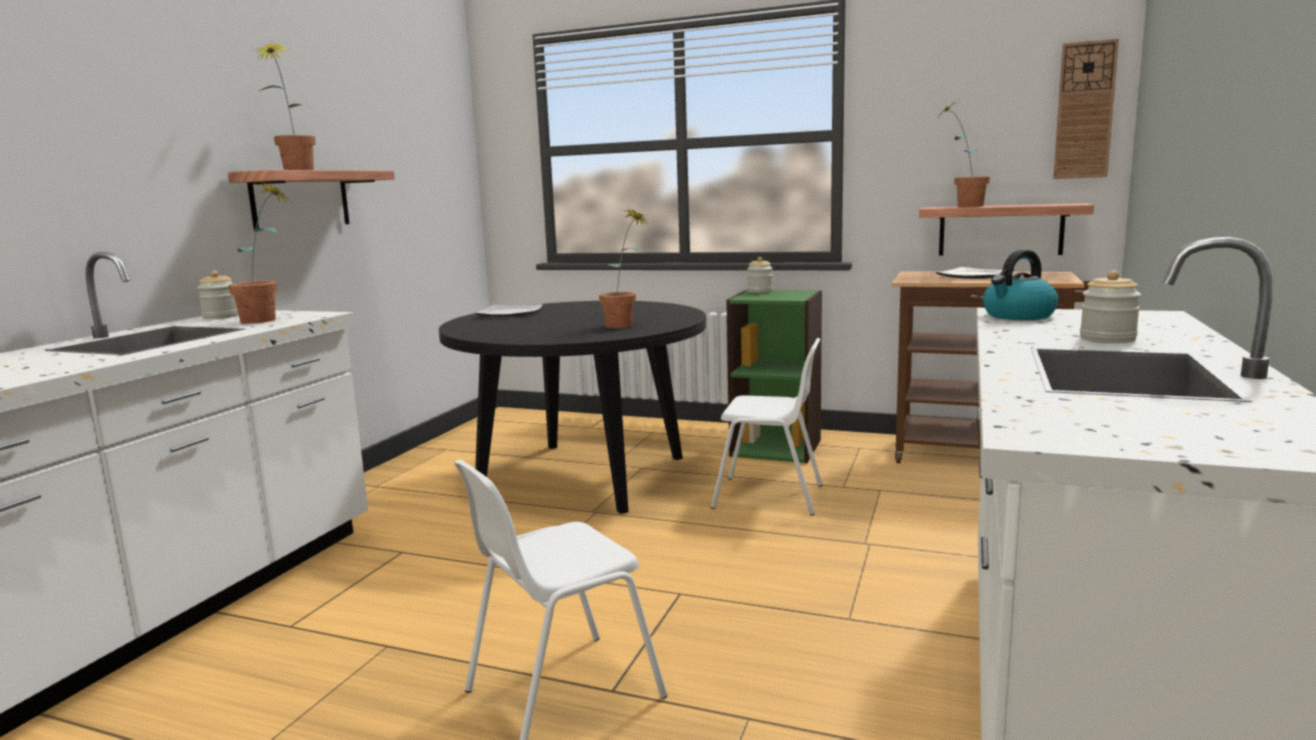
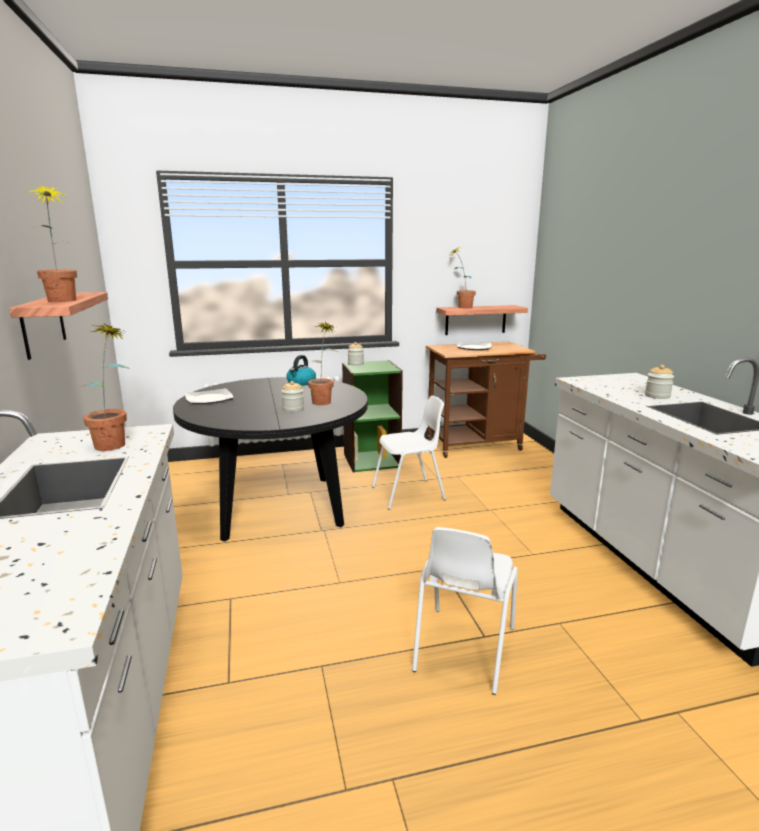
camera: 35 degrees left, 5 degrees up
jar [197,271,239,319] -> jar moved to [282,381,304,412]
kettle [983,250,1059,320] -> kettle moved to [286,355,316,386]
wall clock [1053,39,1119,179] -> none

